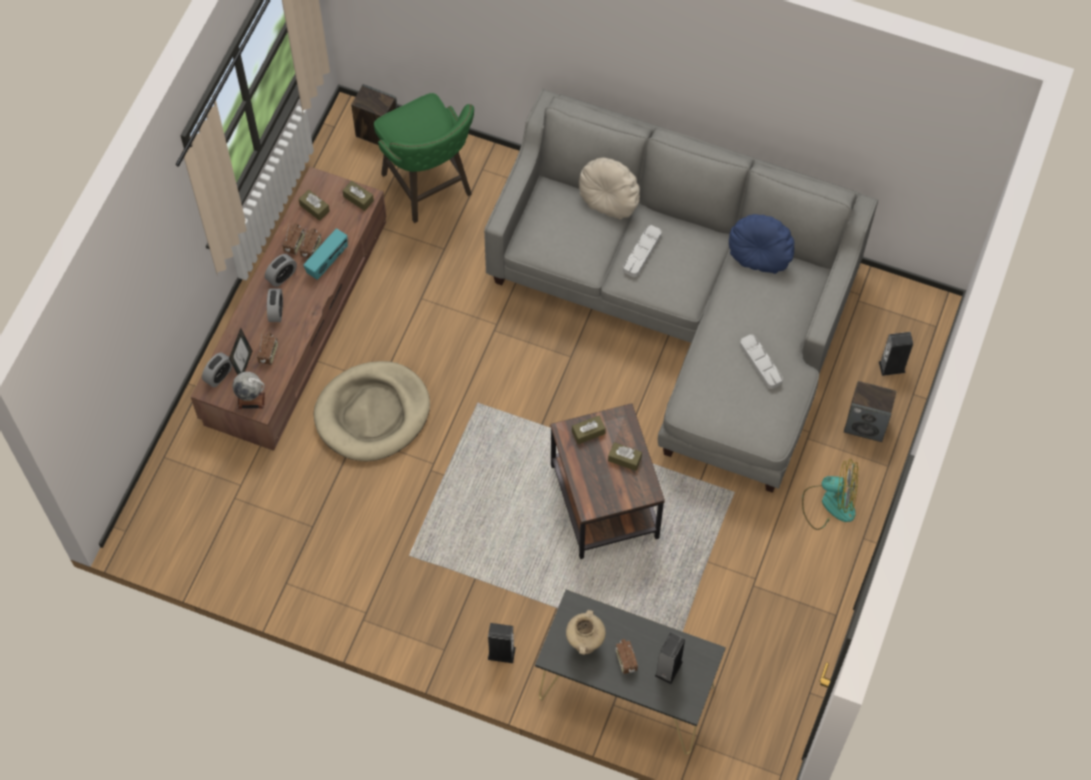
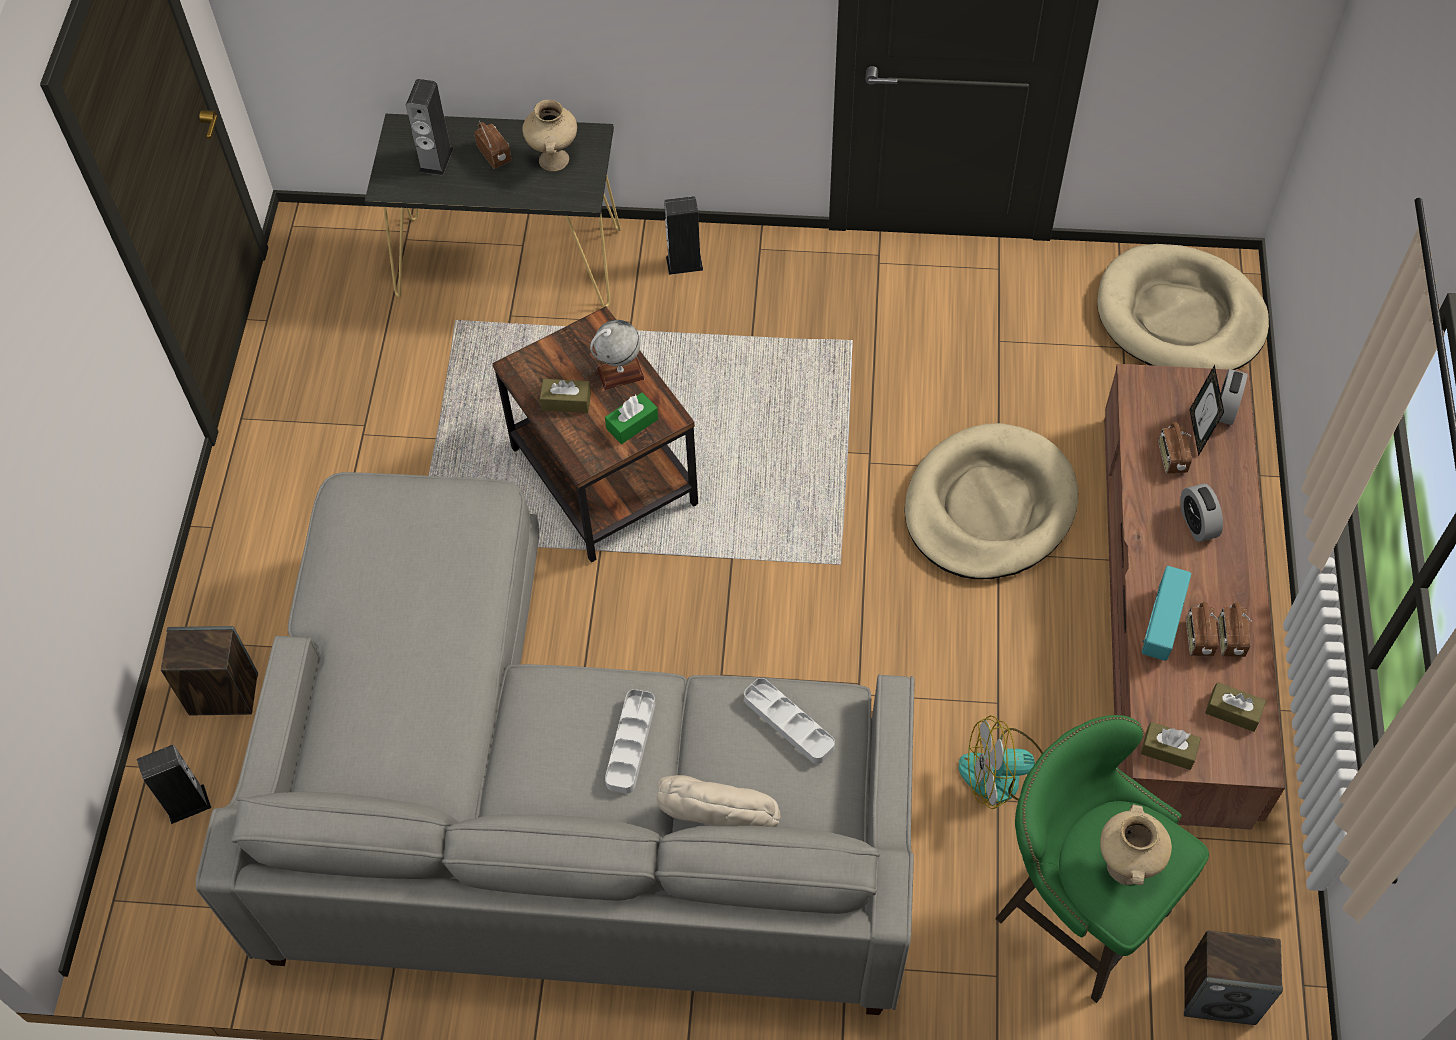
camera: 165 degrees right, 5 degrees down
globe [233,372,265,409] -> globe moved to [590,320,645,390]
alarm clock [265,254,297,287] -> none
brown tissue box [572,416,606,444] -> green tissue box [605,392,658,444]
blue pillow [729,214,794,274] -> none
grey tray [740,334,783,389] -> grey tray moved to [744,678,835,764]
fan [802,459,858,530] -> fan moved to [958,715,1043,809]
none -> beige dog bed [1097,244,1269,370]
none -> beige vase [1100,805,1172,885]

